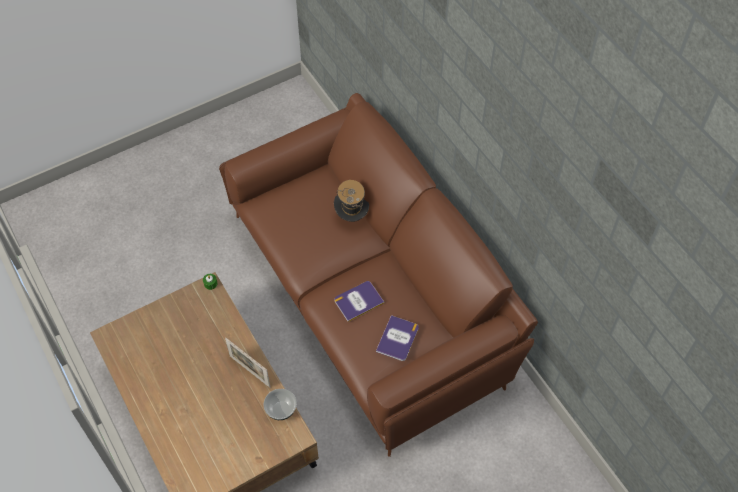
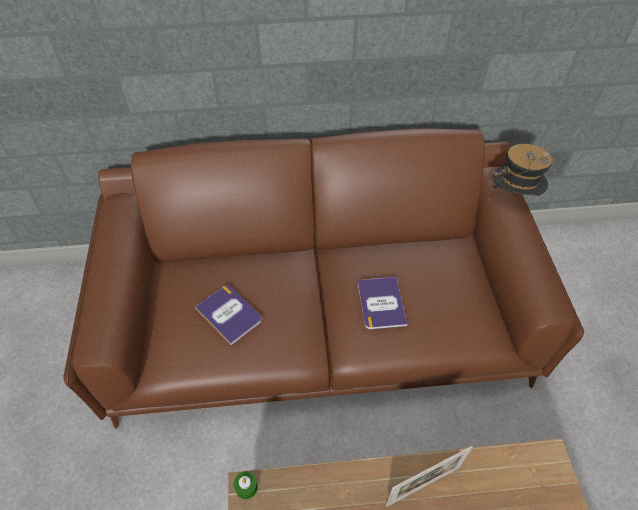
camera: 65 degrees left, 5 degrees down
bowl [263,389,297,420] -> none
hat [334,180,369,222] -> hat moved to [488,144,554,201]
book [376,315,419,361] -> book moved to [195,285,262,345]

